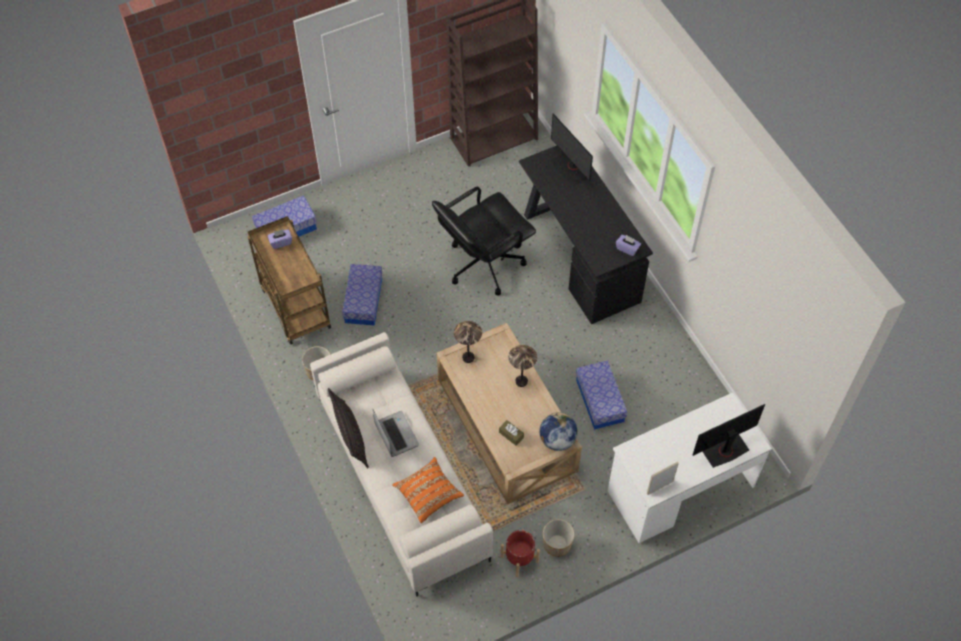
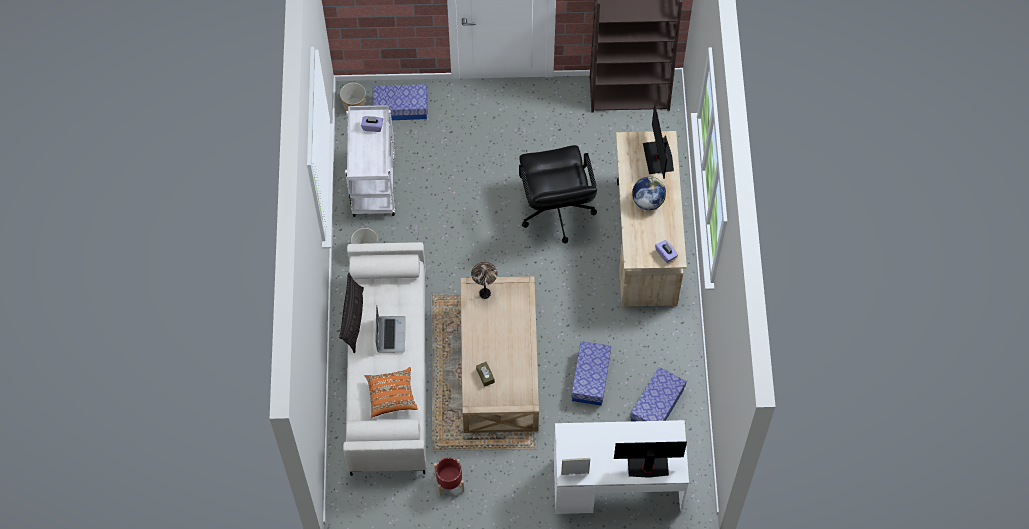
camera: 25 degrees right, 5 degrees up
brown cart [248,216,331,345] -> white cart [345,105,395,217]
storage box [342,264,382,326] -> storage box moved to [630,367,687,421]
black office chair [432,186,536,296] -> black office chair turned 90 degrees counterclockwise [519,145,597,244]
table lamp [508,345,537,387] -> none
black desk [519,146,653,324] -> beige desk [616,131,687,307]
globe [540,412,578,451] -> globe moved to [632,176,666,210]
planter [543,519,575,557] -> planter moved to [340,82,366,111]

